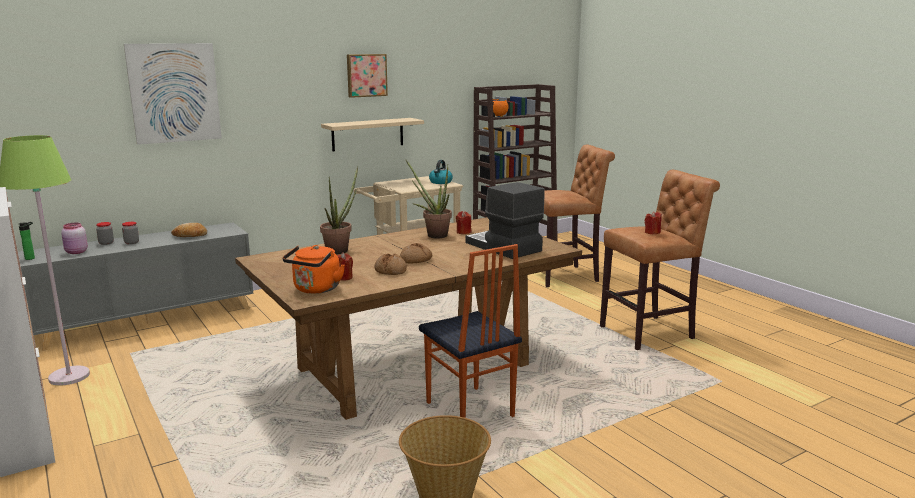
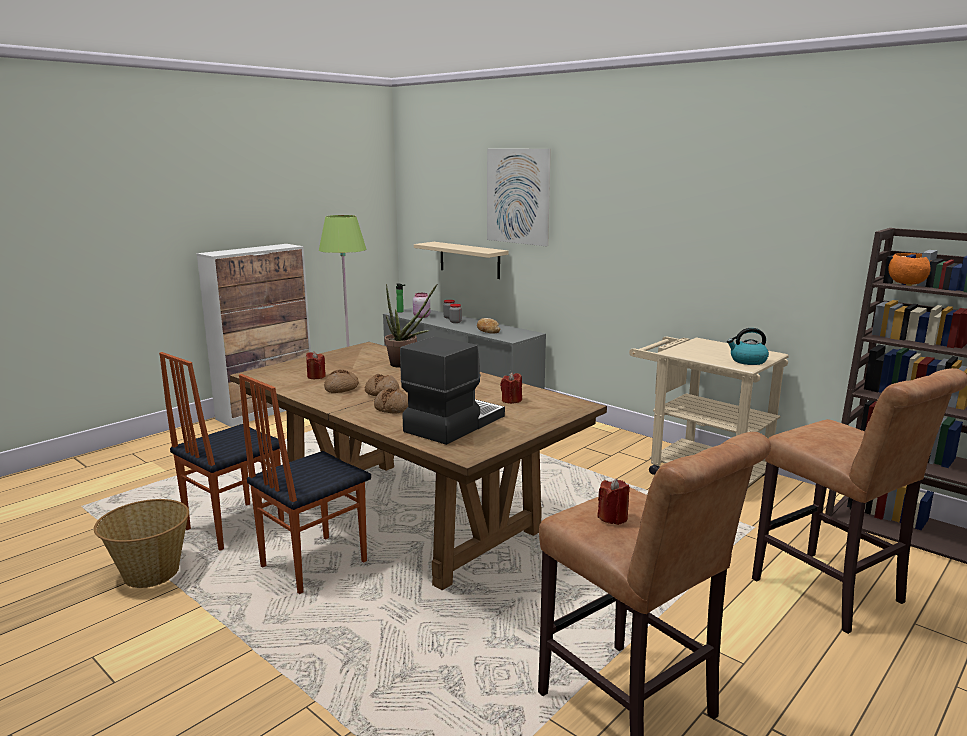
camera: 75 degrees right, 0 degrees up
orange kettle [282,245,345,294] -> none
beige shelf [321,118,424,151] -> beige shelf moved to [414,242,509,279]
picture [347,54,388,98] -> none
potted plant [406,160,452,238] -> none
none -> chair [159,352,284,551]
none -> bread [374,388,408,414]

